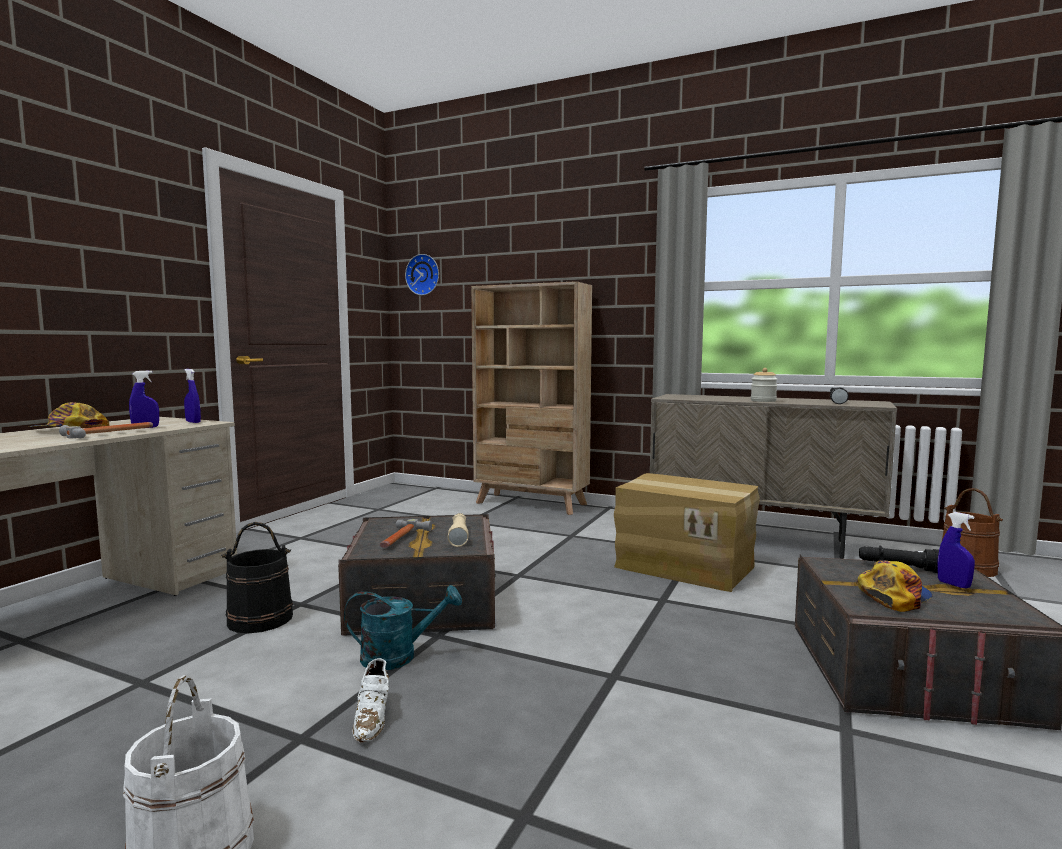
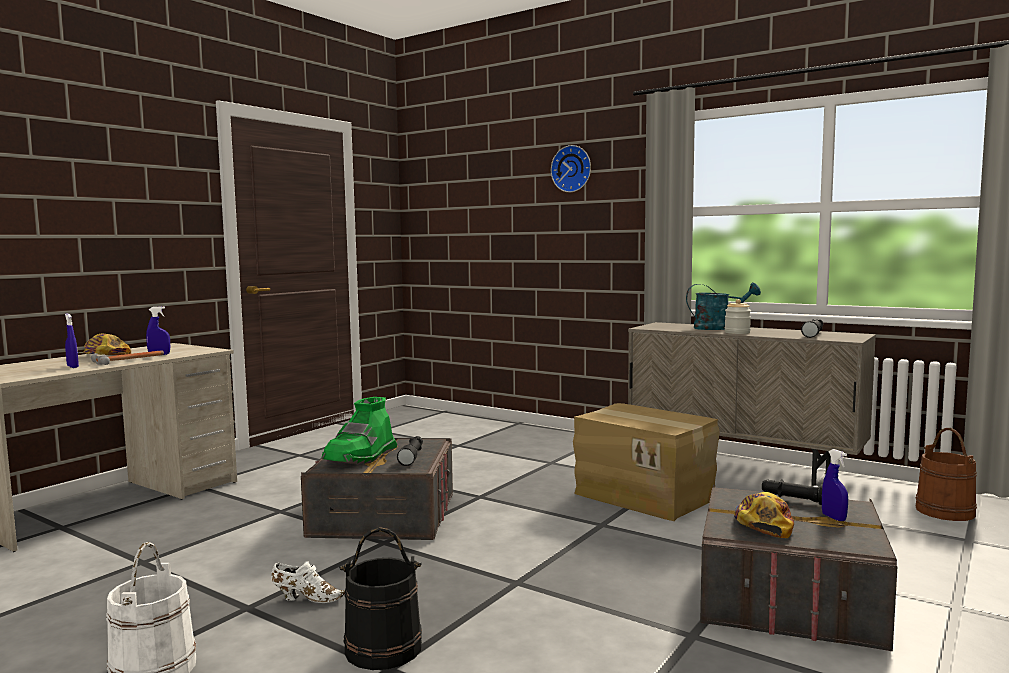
camera: 10 degrees right, 0 degrees up
blue spray bottle [184,369,201,423] -> blue spray bottle moved to [65,313,79,368]
black bucket [221,522,293,633] -> black bucket moved to [339,527,422,670]
turquoise watering can [344,585,462,670] -> turquoise watering can moved to [686,282,761,330]
white shoe [352,658,389,742] -> white shoe turned 90 degrees counterclockwise [271,561,345,603]
hammer [380,519,432,548] -> green boot [321,397,397,464]
wall clock [405,254,439,295] -> wall clock moved to [551,145,591,192]
beige flashlight [448,513,468,547] -> black flashlight [397,436,423,466]
beige bookcase [471,281,592,515] -> none
cap [857,560,933,612] -> cap turned 45 degrees counterclockwise [734,492,794,538]

